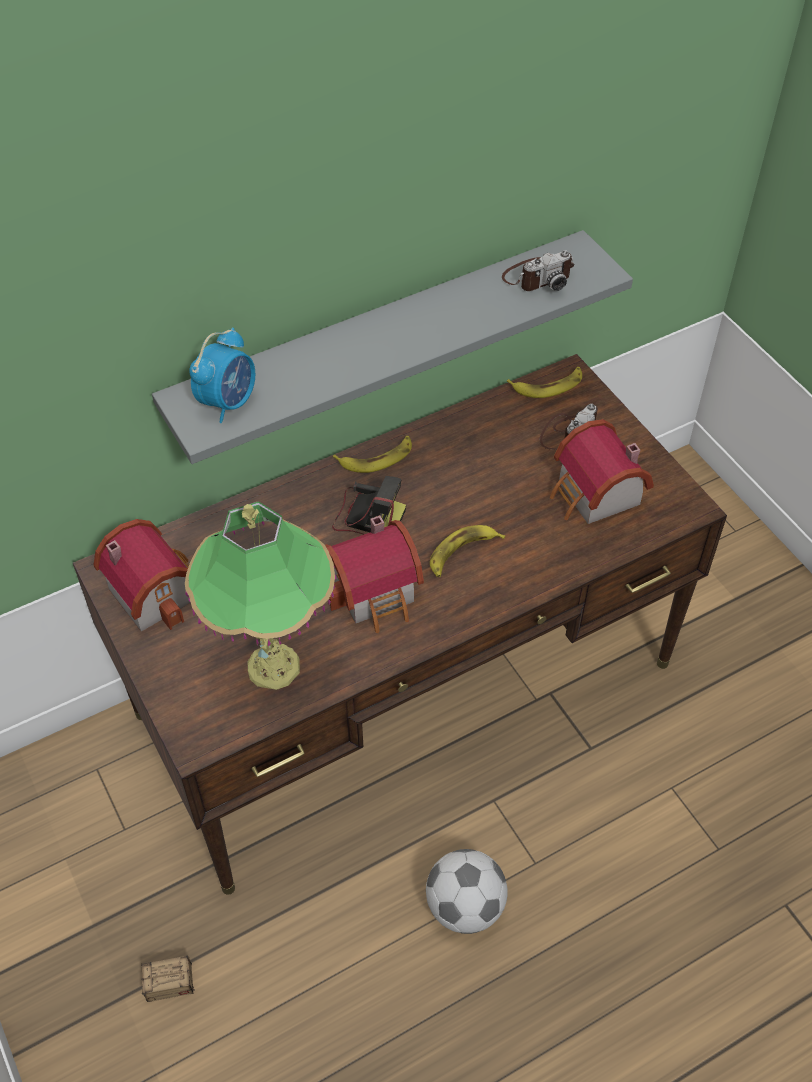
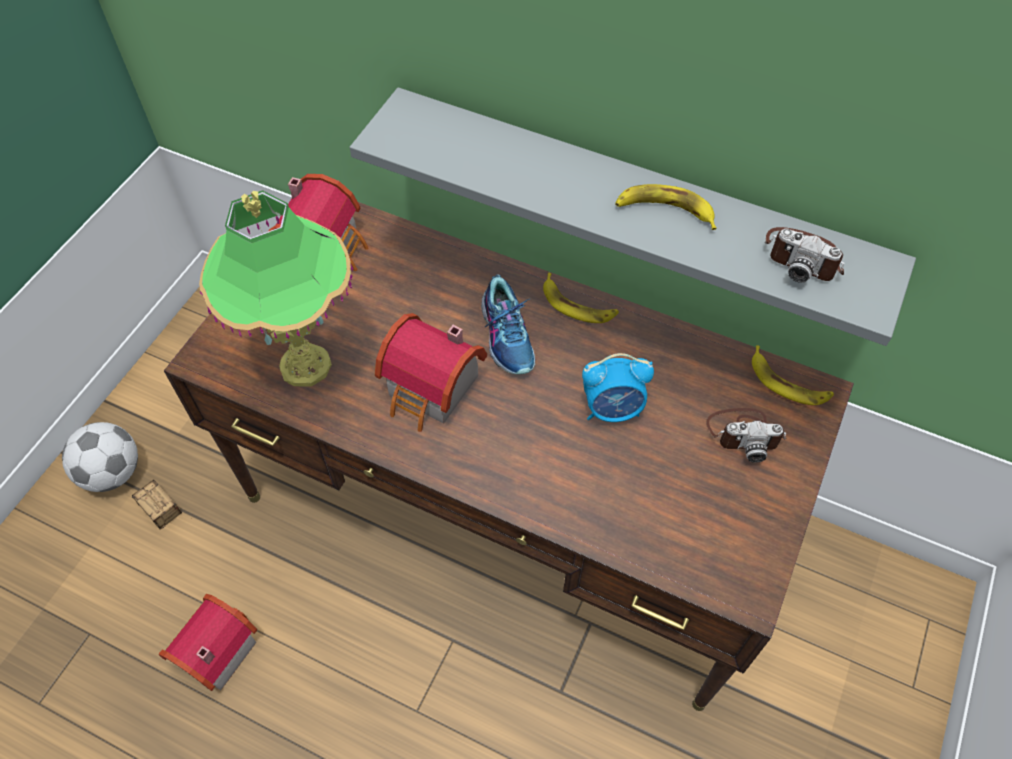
camera: 55 degrees right, 5 degrees up
alarm clock [189,328,255,423] -> alarm clock moved to [582,353,654,422]
camera [332,476,406,535] -> shoe [481,274,535,374]
football [426,849,508,934] -> football moved to [62,422,138,492]
banana [430,525,505,577] -> banana moved to [615,184,717,230]
toy house [550,419,654,524] -> toy house moved to [159,594,258,691]

